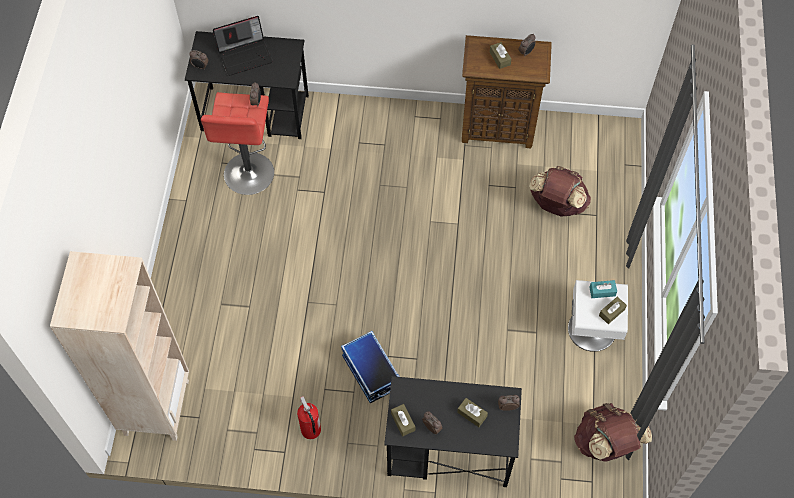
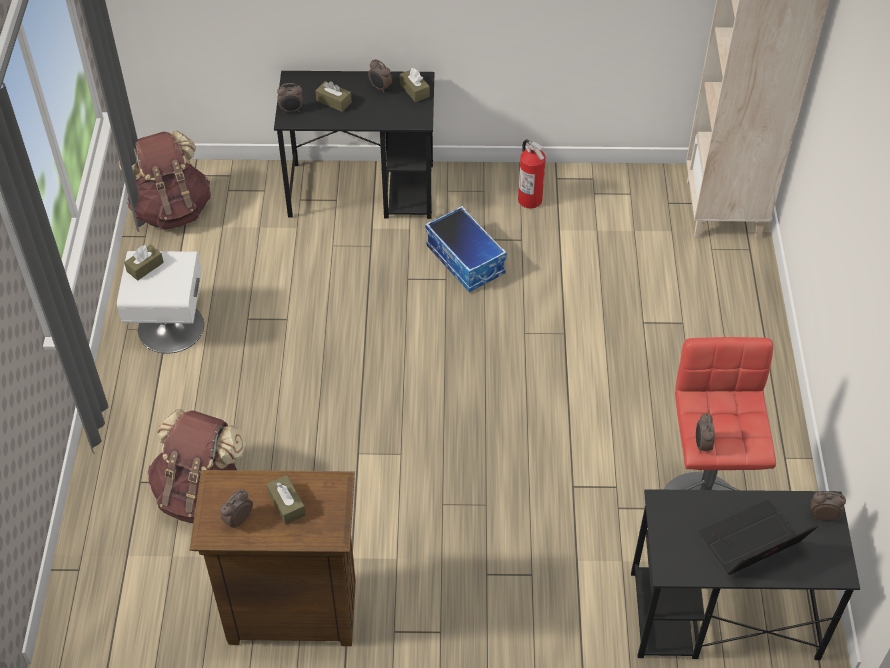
camera: 175 degrees right, 10 degrees down
turquoise tissue box [589,280,617,298] -> none

